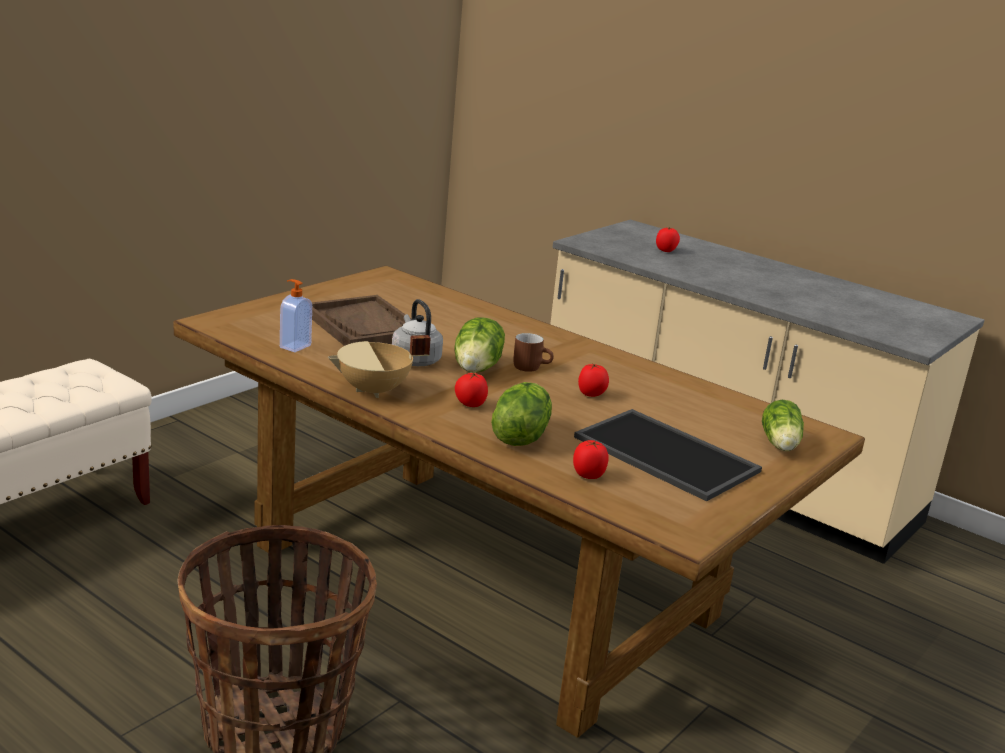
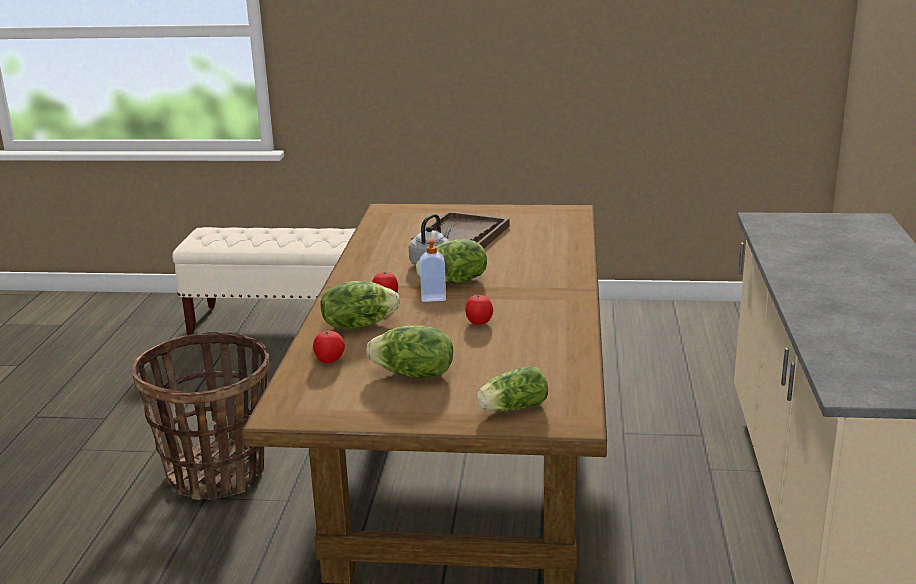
camera: 60 degrees right, 0 degrees up
soap dispenser [280,279,312,352] -> soap dispenser moved to [420,237,446,302]
beige cooking pot [327,335,431,398] -> none
brown mug [513,333,554,372] -> none
tray [574,409,762,501] -> lettuce [366,326,453,378]
tomato [656,227,680,252] -> none

